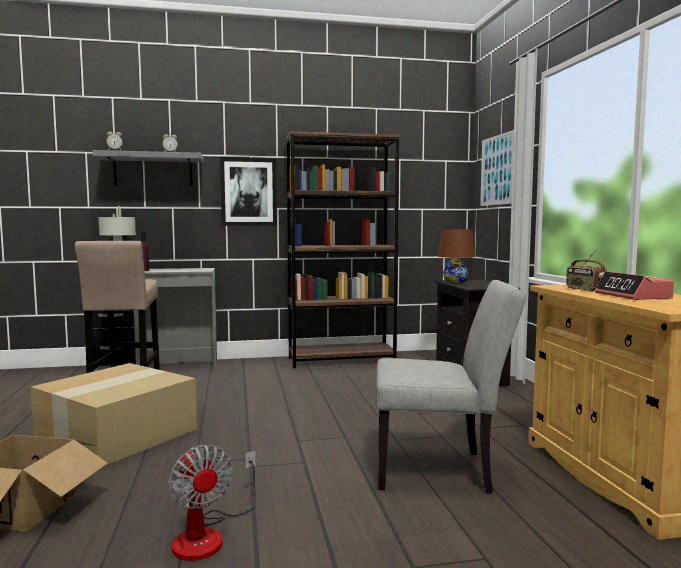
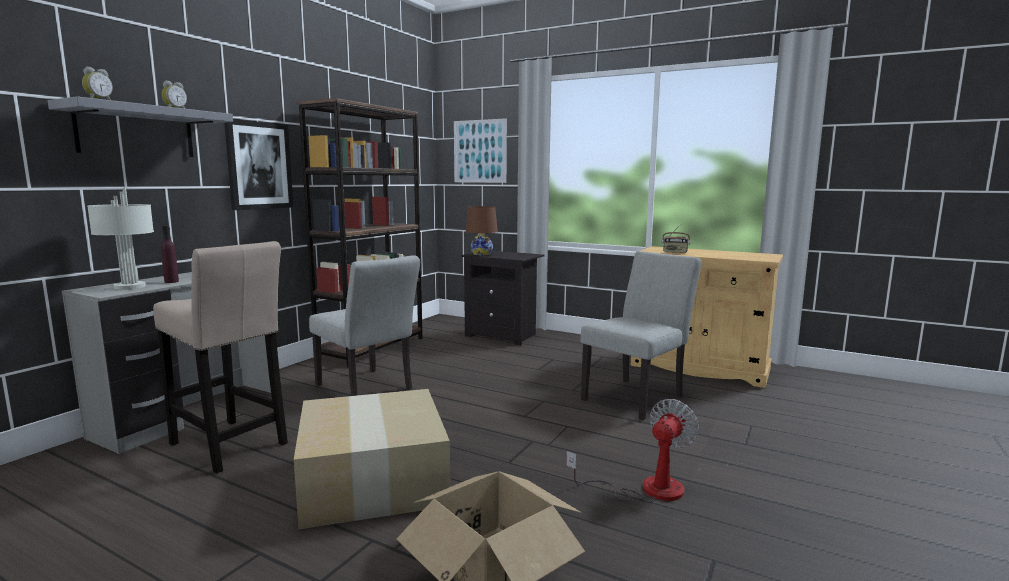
camera: 50 degrees left, 5 degrees up
fan [168,445,256,561] -> fan turned 60 degrees counterclockwise [566,399,699,502]
alarm clock [595,271,674,300] -> none
none -> grey chair [309,255,420,396]

